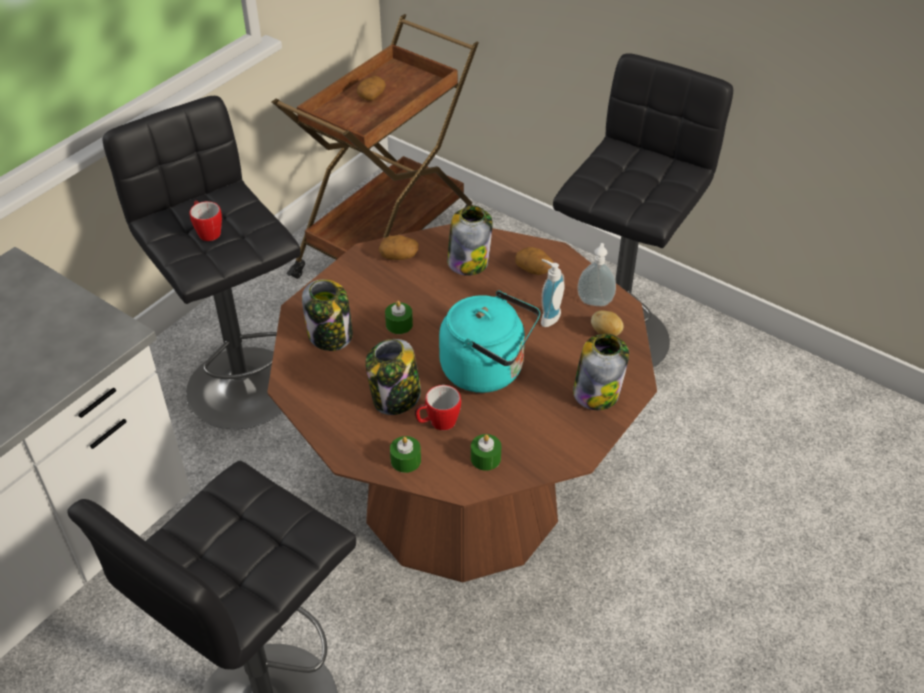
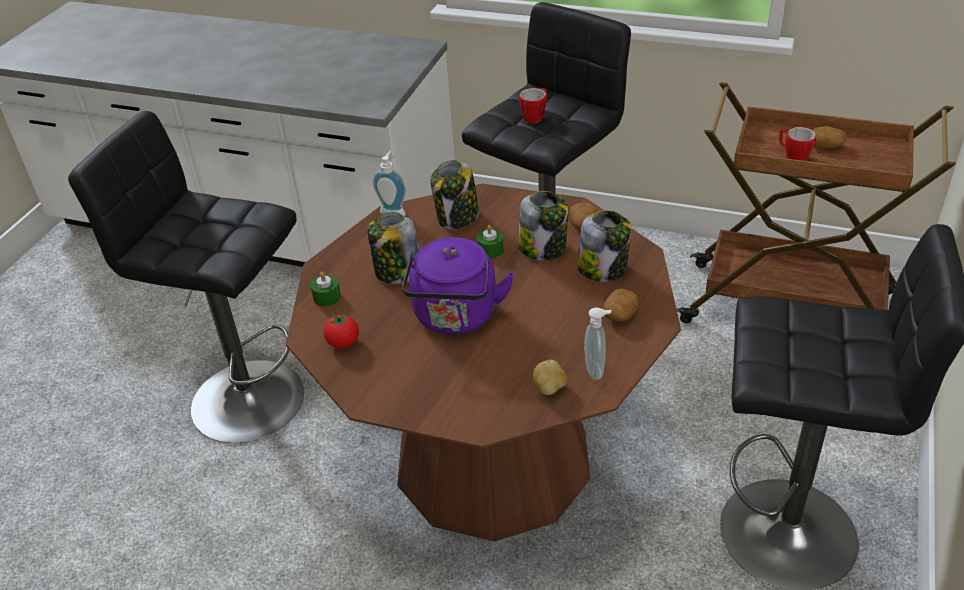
camera: 75 degrees right, 5 degrees down
mug [415,385,461,430] -> mug moved to [779,127,816,161]
turquoise kettle [439,291,540,393] -> purple kettle [402,237,514,334]
green candle [471,434,501,471] -> tomato [324,313,359,348]
soap dispenser [541,259,565,327] -> soap dispenser moved to [373,151,406,216]
jar [573,334,629,410] -> jar moved to [518,191,568,260]

